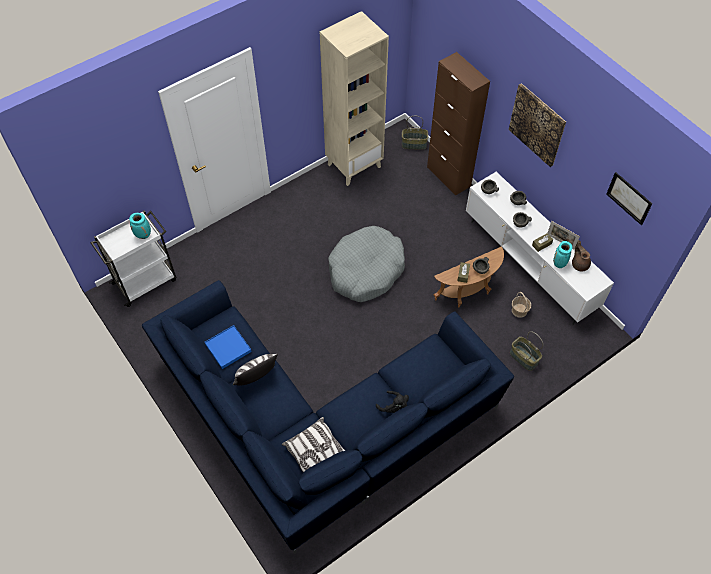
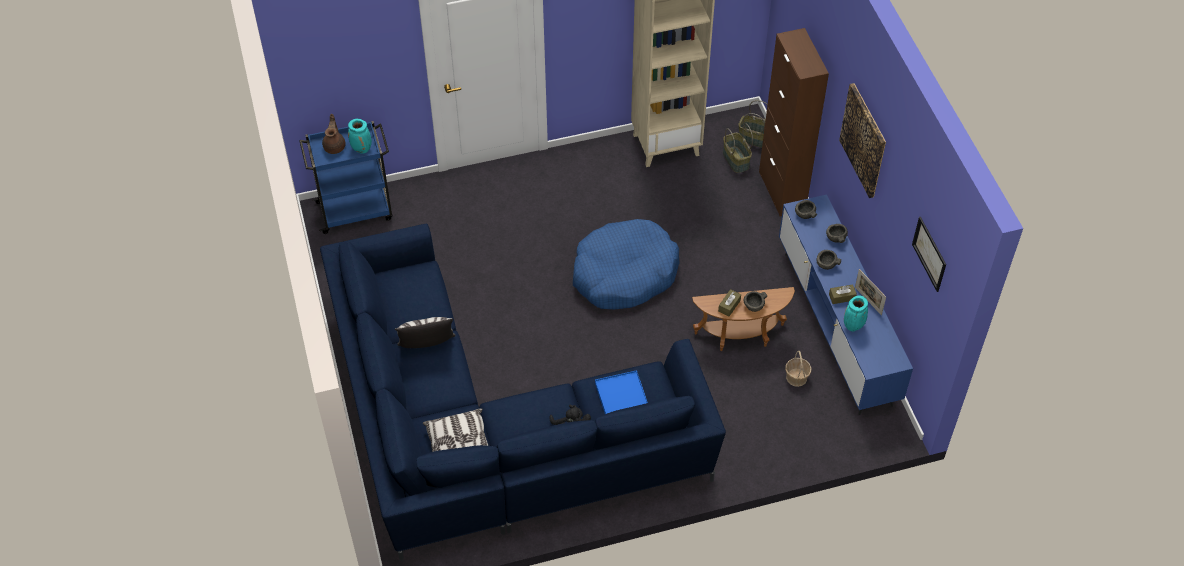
camera: 20 degrees right, 5 degrees down
white cart [91,211,176,307] -> blue cart [299,121,393,234]
blue tray [205,325,252,369] -> blue tray moved to [595,370,648,414]
grey dog bed [328,226,405,302] -> blue dog bed [573,219,680,309]
white tv stand [466,172,614,325] -> blue tv stand [779,194,913,415]
basket [510,331,543,371] -> basket moved to [723,123,753,173]
brown teapot [572,240,591,272] -> brown teapot moved to [322,114,346,154]

